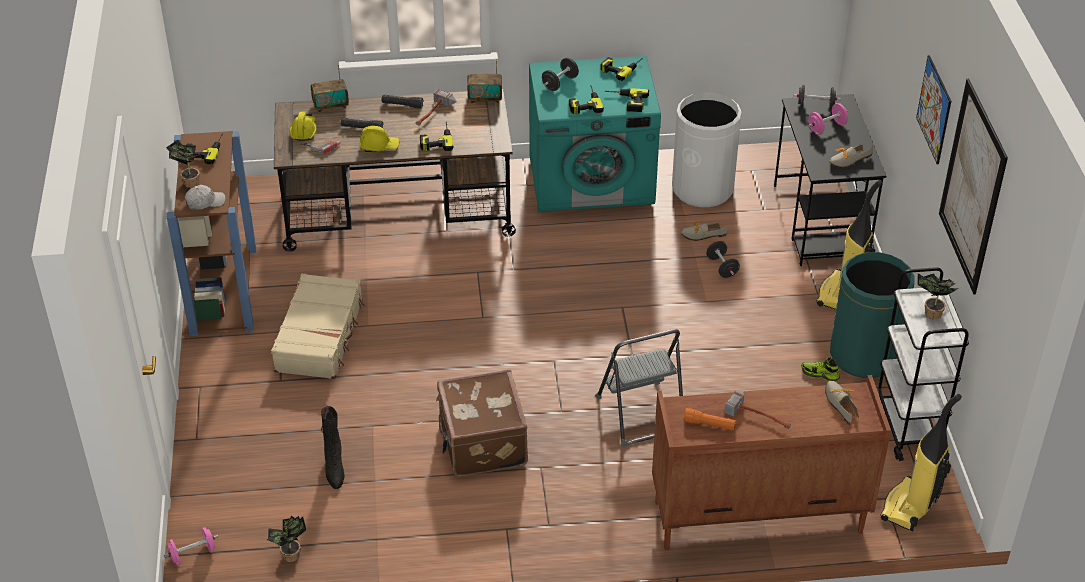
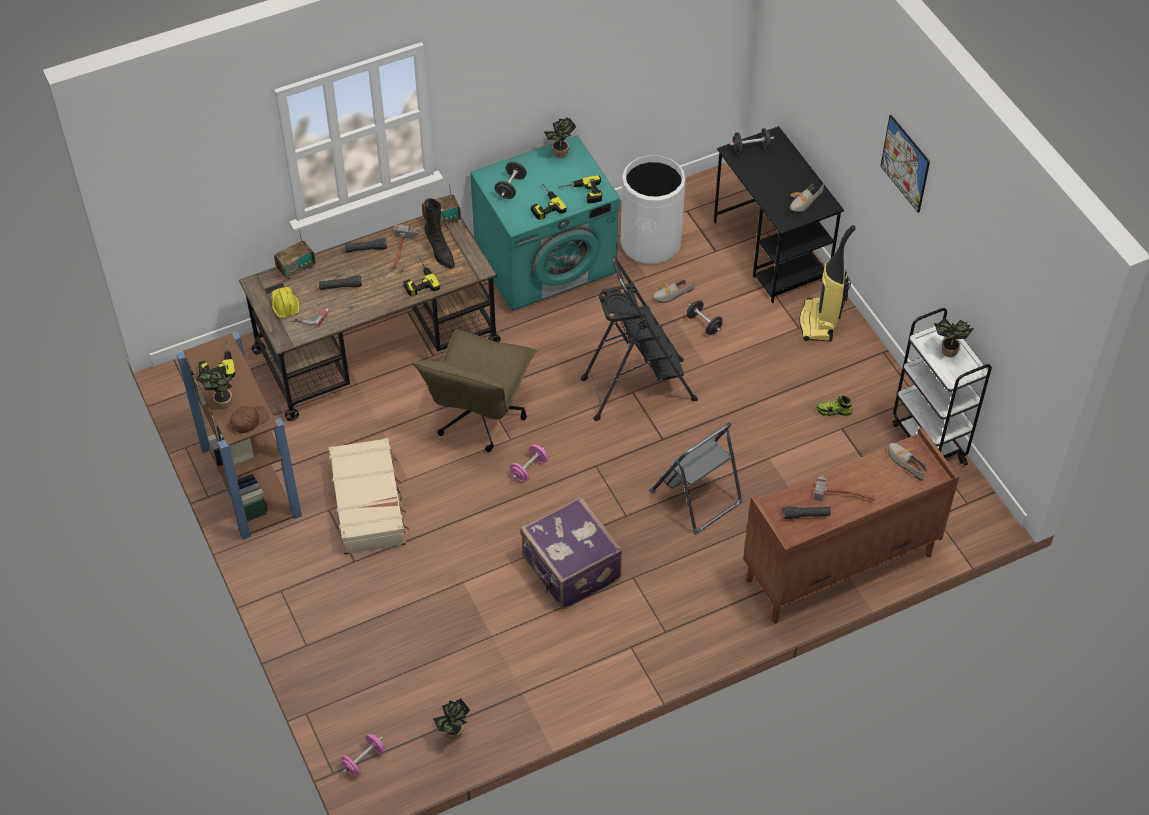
camera: 20 degrees left, 10 degrees up
white cap [185,185,226,210] -> brown cap [230,406,269,433]
black boot [321,406,345,489] -> black boot moved to [424,198,455,269]
yellow hard hat [360,126,400,152] -> none
brown suitcase [436,370,528,476] -> purple suitcase [520,496,622,609]
power drill [601,57,643,81] -> potted plant [544,118,576,158]
orange flashlight [683,408,736,430] -> black flashlight [783,507,831,519]
pink dumbbell [808,103,848,134] -> pink dumbbell moved to [510,444,548,482]
green trash can [830,252,915,378] -> none
vacuum cleaner [880,394,962,531] -> none
picture [939,79,1008,295] -> none
none -> beige office chair [412,330,537,452]
none -> step ladder [581,256,698,421]

